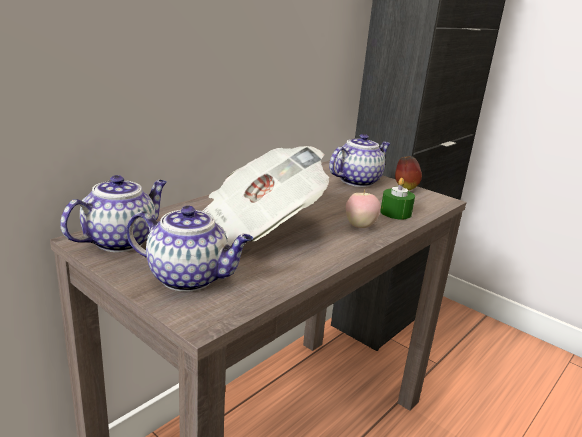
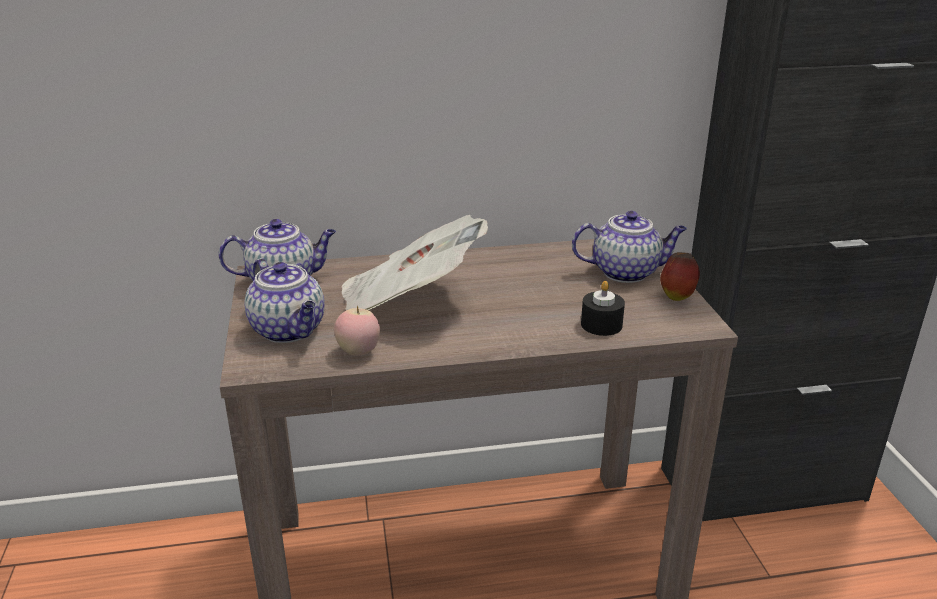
camera: 40 degrees right, 5 degrees up
apple [346,190,381,228] -> apple moved to [334,306,380,356]
green candle [380,178,415,219] -> black candle [581,281,625,336]

